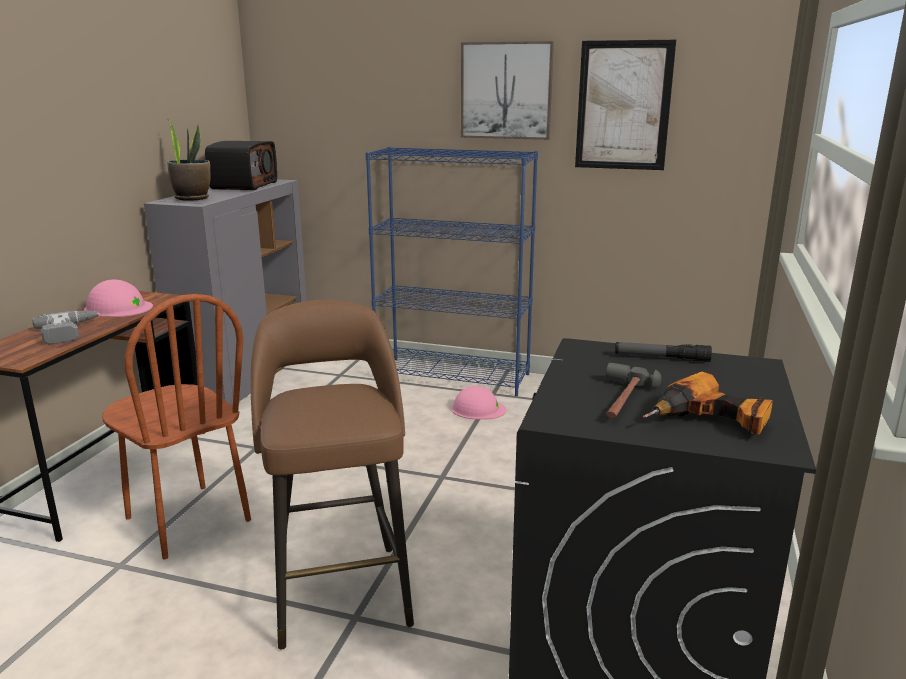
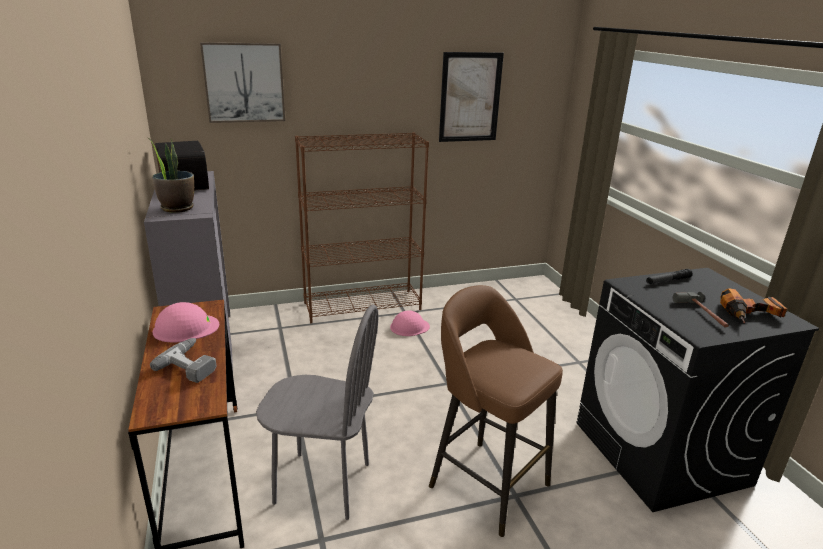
camera: 35 degrees left, 5 degrees up
brown chair [102,294,251,560] -> grey chair [256,305,379,520]
blue bookcase [365,147,538,396] -> brown bookcase [295,132,429,323]
picture [461,41,554,140] -> picture moved to [200,42,285,123]

